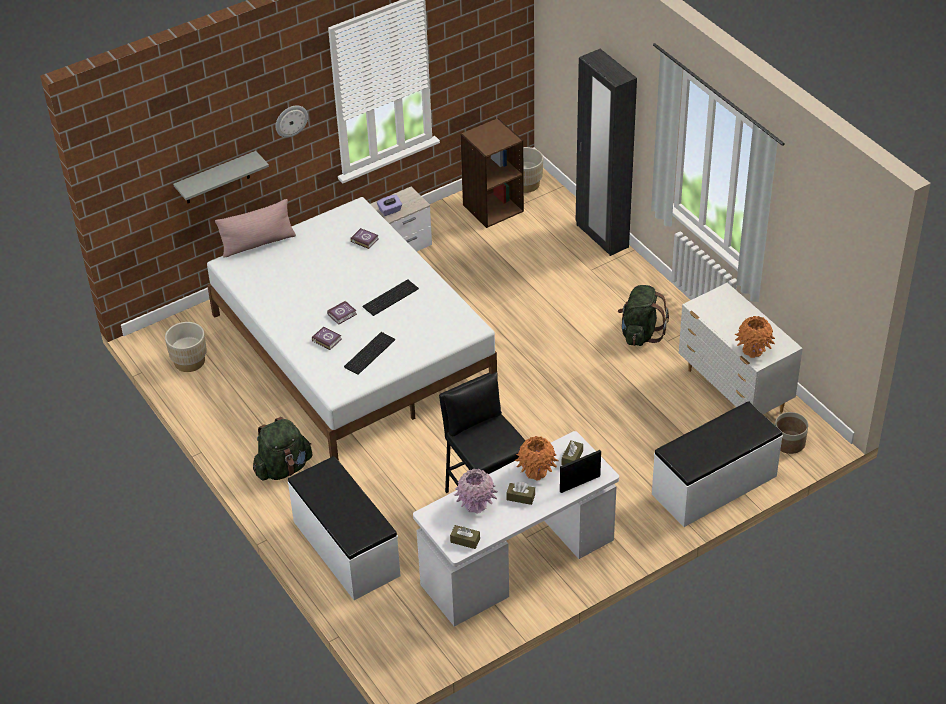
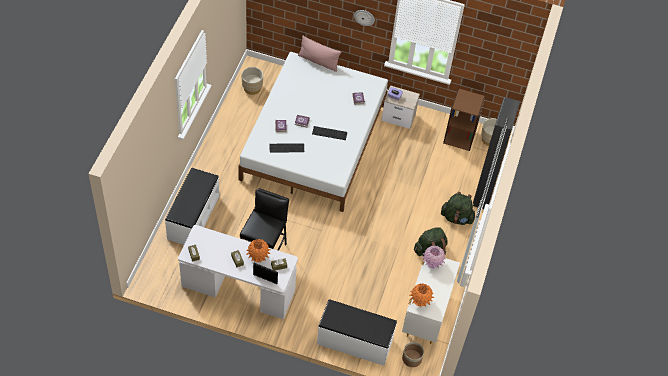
camera: 45 degrees right, 10 degrees up
grey shelf [173,151,269,203] -> none
green backpack [253,417,312,480] -> green backpack moved to [441,192,475,225]
pink vase [454,468,498,514] -> pink vase moved to [422,245,446,269]

